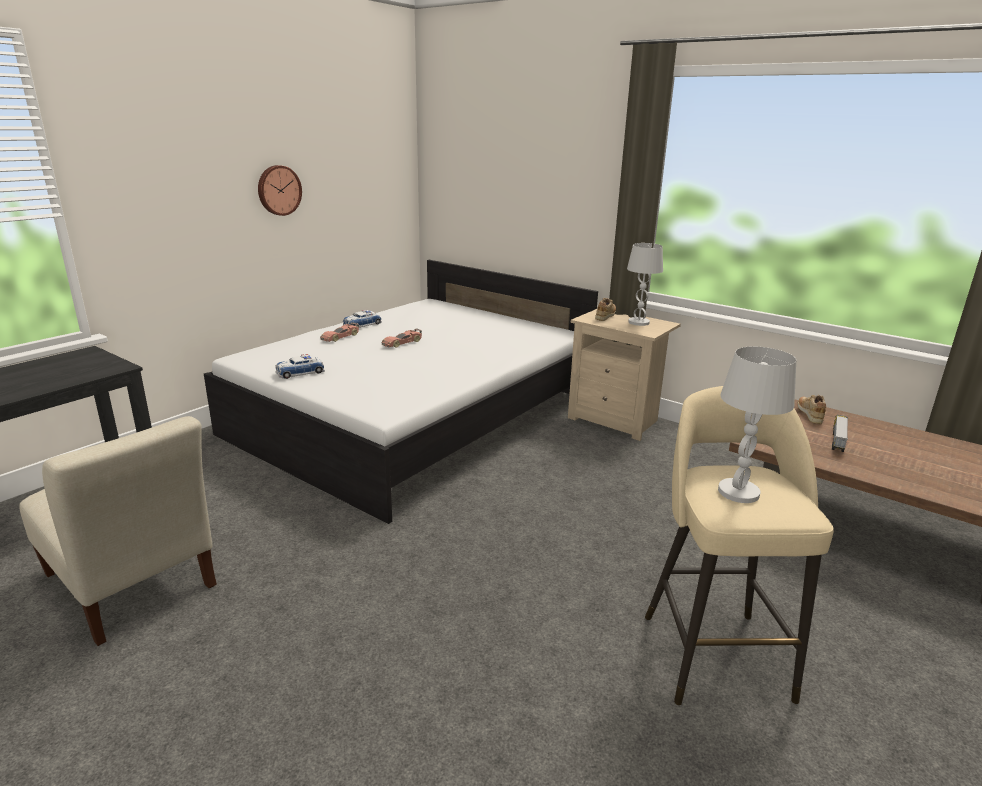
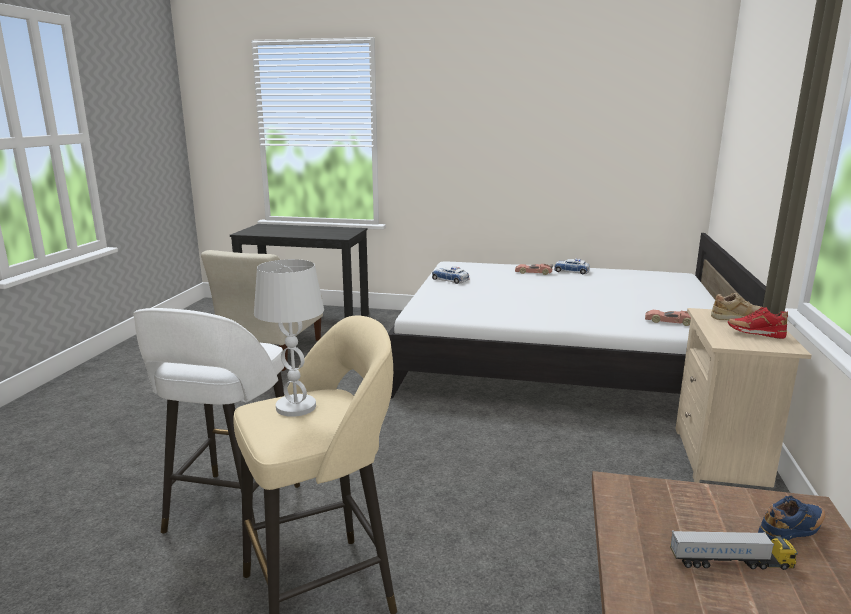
camera: 65 degrees right, 5 degrees down
wall clock [258,165,302,216] -> none
toy car [382,328,422,348] -> toy car moved to [645,310,691,326]
white table lamp [627,243,663,326] -> red shoe [728,307,788,339]
beige shoe [797,395,826,424] -> blue shoe [758,496,825,540]
none -> white stool [133,308,300,540]

